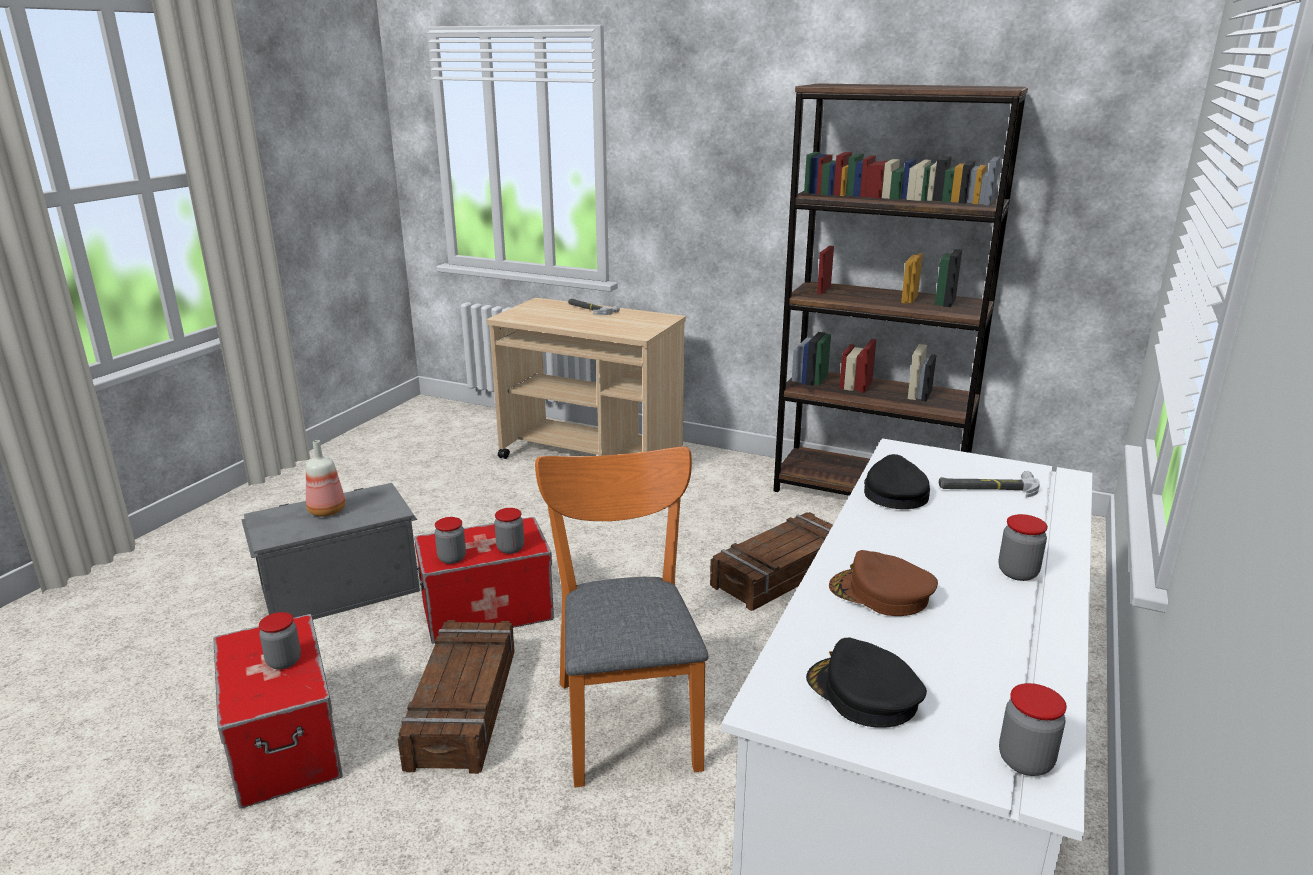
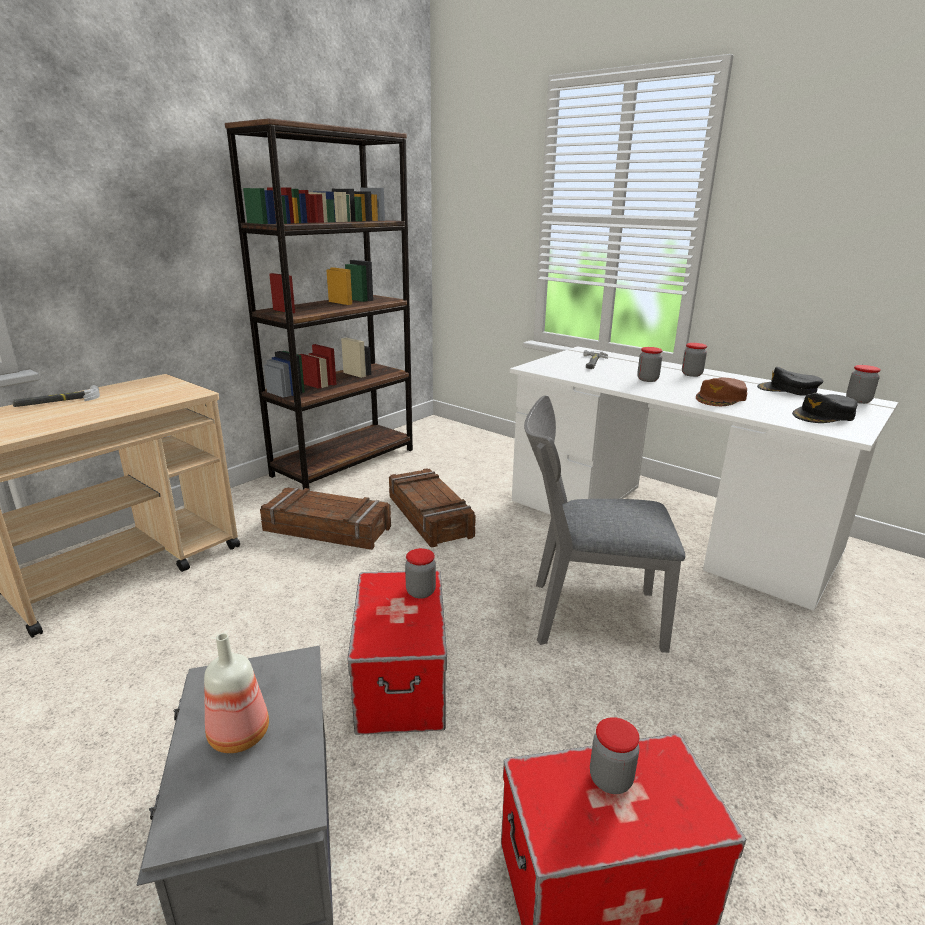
camera: 75 degrees left, 0 degrees up
crate [398,620,515,774] -> crate moved to [260,488,391,550]
jar [435,517,466,564] -> jar moved to [637,347,663,382]
orange chair [535,447,708,787] -> grey chair [524,395,685,653]
black cap [864,454,930,509] -> black cap moved to [757,367,823,396]

